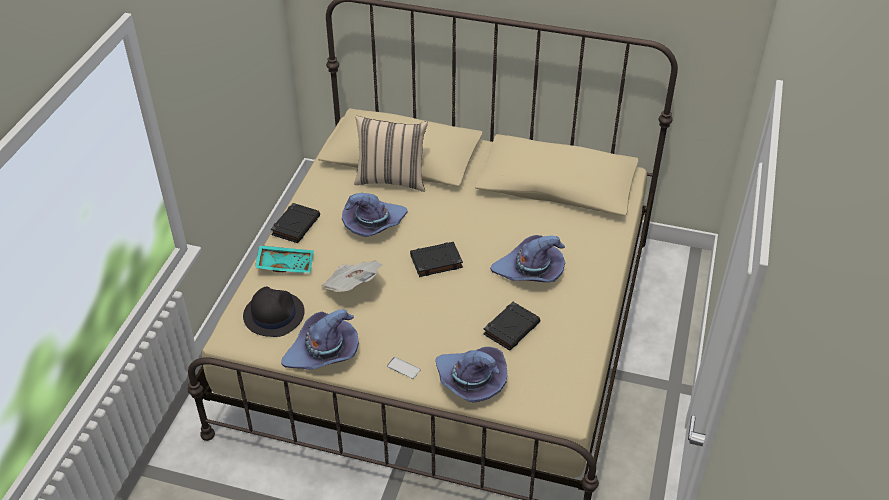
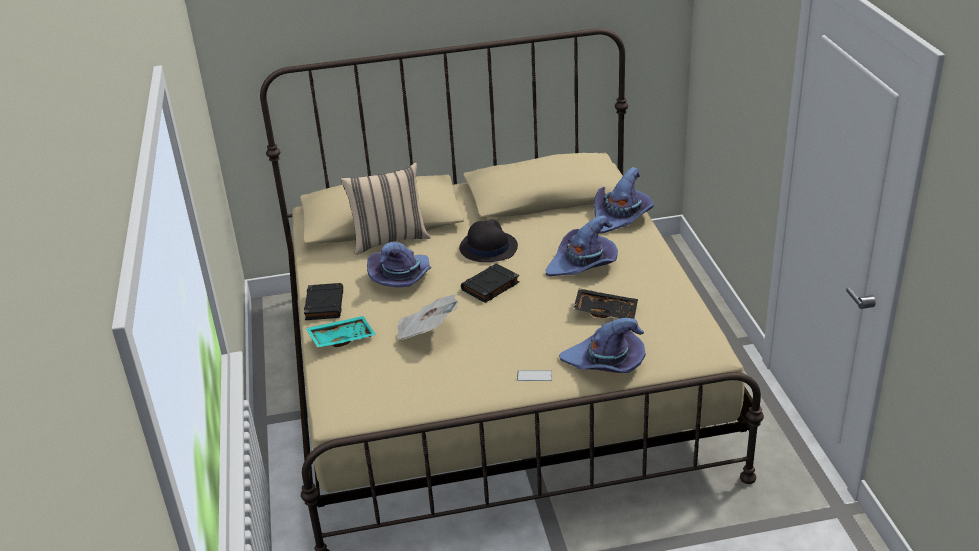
camera: 25 degrees left, 10 degrees down
black hat [243,286,305,337] -> black hat moved to [459,219,518,262]
purple hat [281,309,359,370] -> purple hat moved to [594,167,654,234]
black book [484,302,540,350] -> black tray [573,288,638,319]

